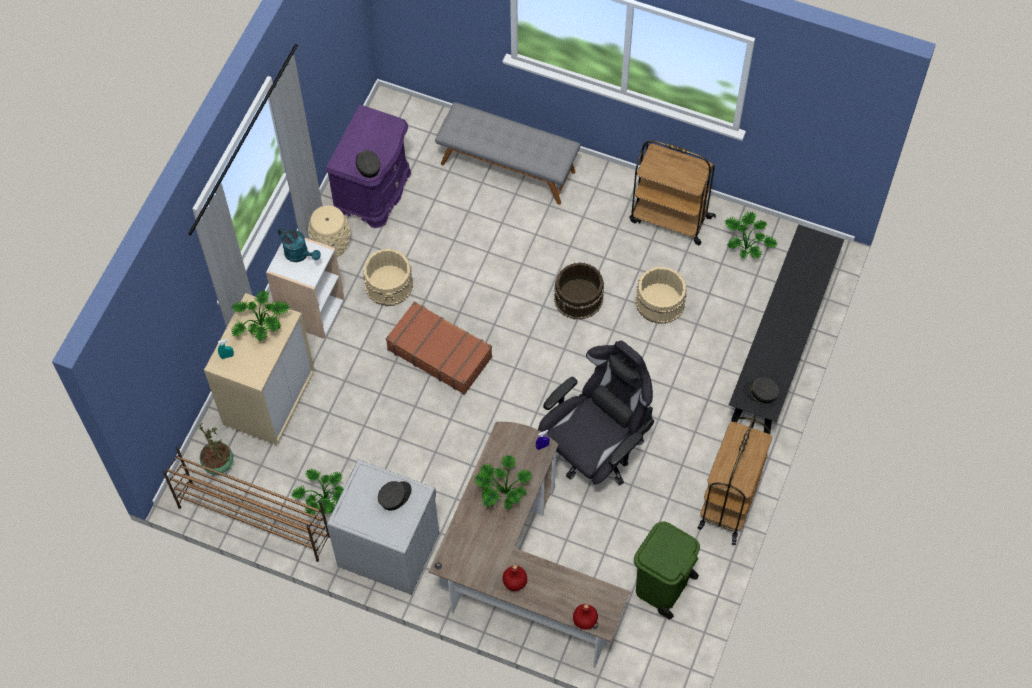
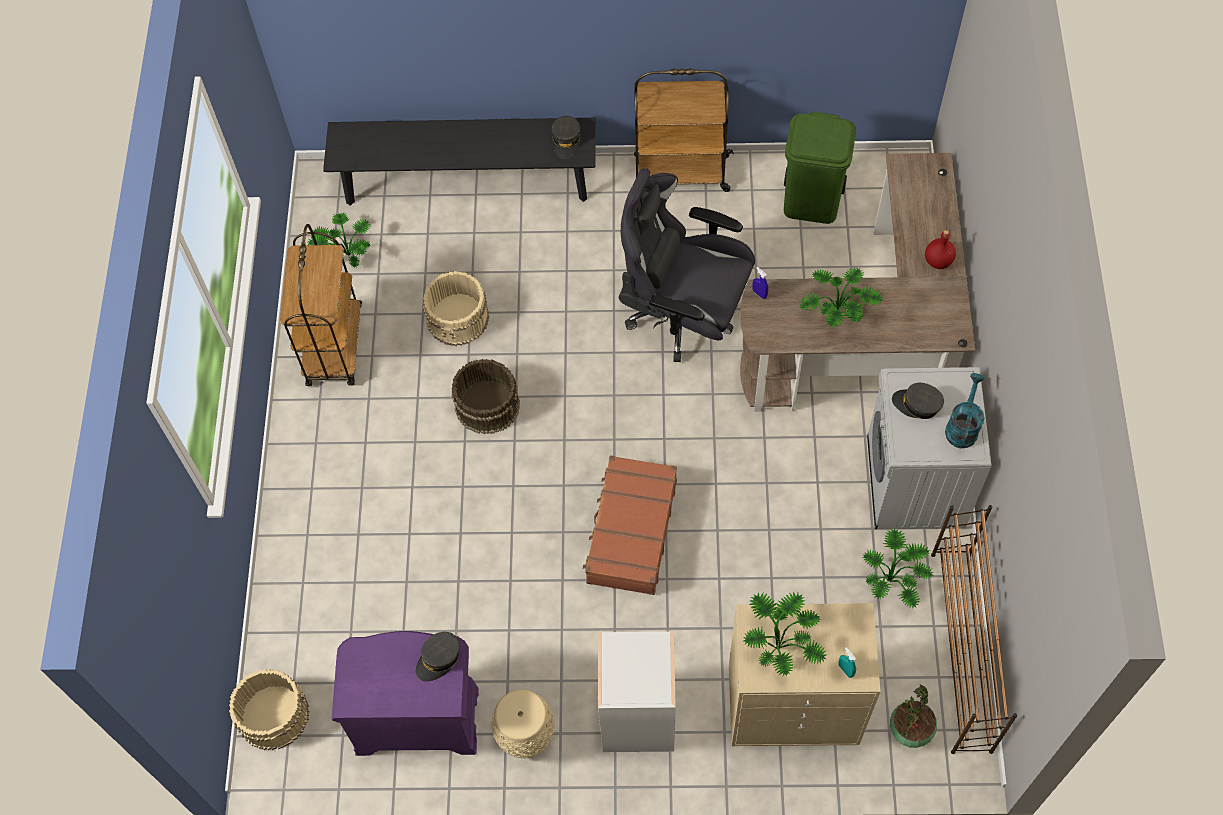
camera: 110 degrees left, 0 degrees up
turquoise watering can [278,228,321,262] -> turquoise watering can moved to [945,373,985,448]
beige bucket [363,249,413,306] -> beige bucket moved to [229,669,309,750]
grey bench [435,102,580,205] -> none
red bottle [573,604,598,630] -> none

